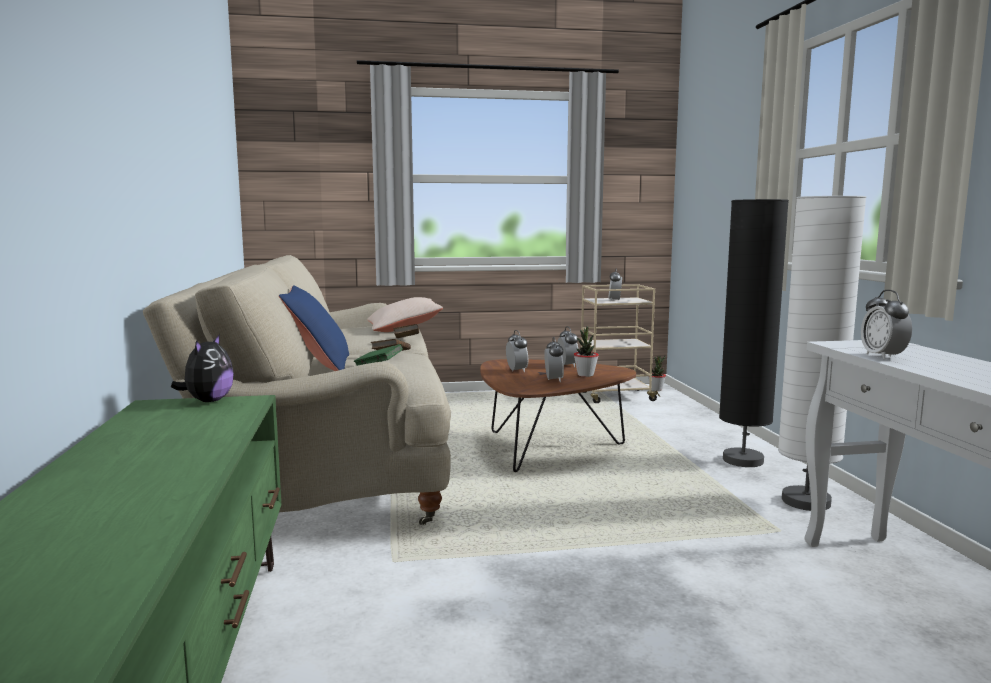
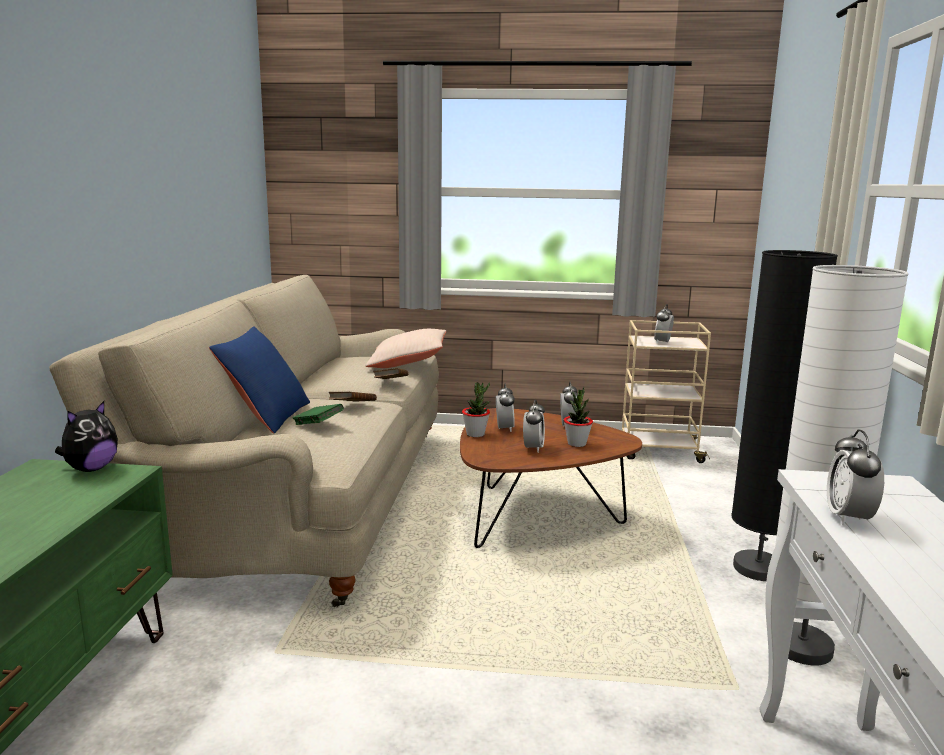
camera: 15 degrees right, 5 degrees up
potted plant [648,356,666,391] -> potted plant moved to [462,382,490,437]

